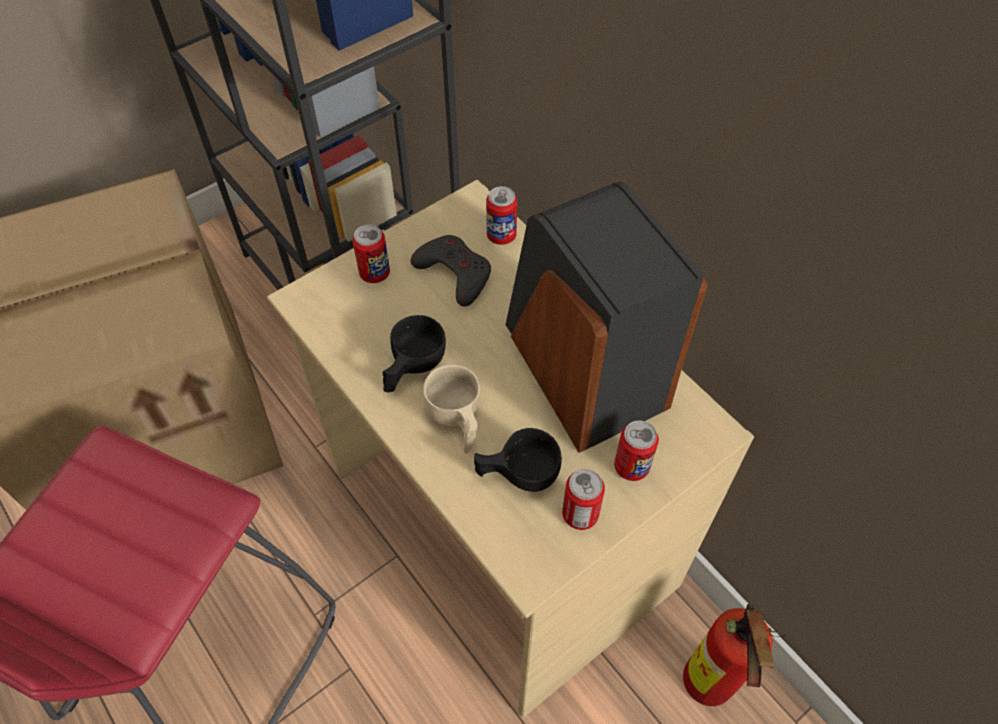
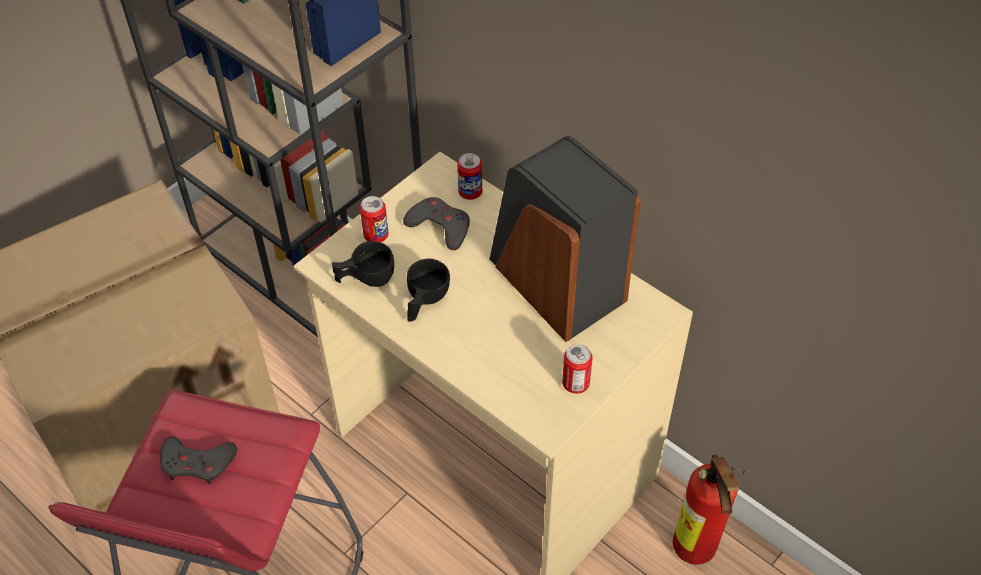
camera: 10 degrees left, 5 degrees down
beige cup [423,365,480,454] -> none
black cup [474,428,562,492] -> black cup moved to [332,241,394,287]
can [614,420,659,481] -> none
none -> grey game controller [160,436,237,484]

